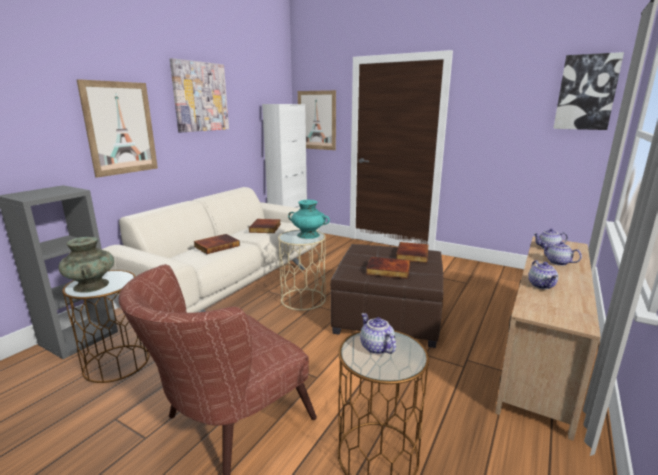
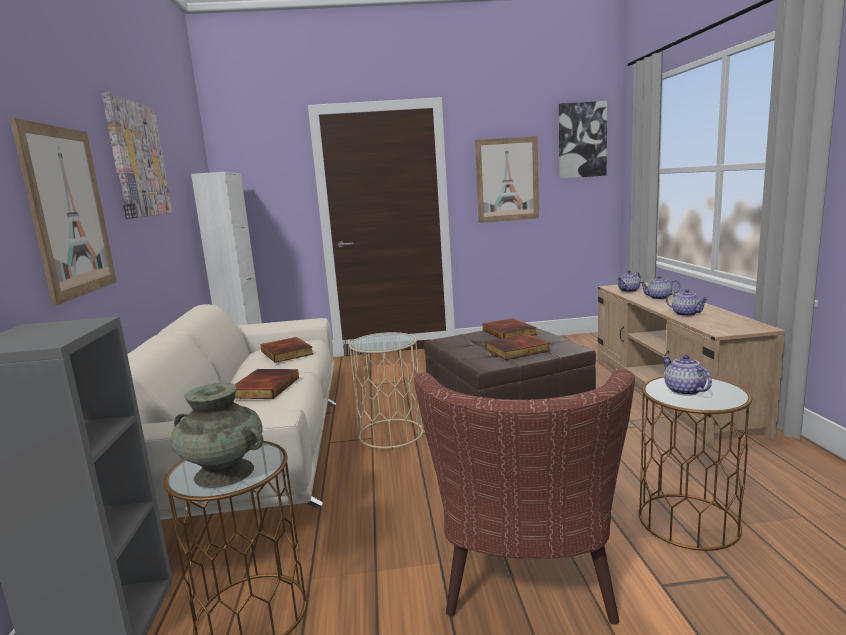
camera: 35 degrees left, 5 degrees down
turquoise vase [288,200,330,239] -> none
picture [298,90,336,150] -> picture moved to [475,136,539,223]
teapot [360,313,396,354] -> teapot turned 45 degrees clockwise [663,355,712,396]

